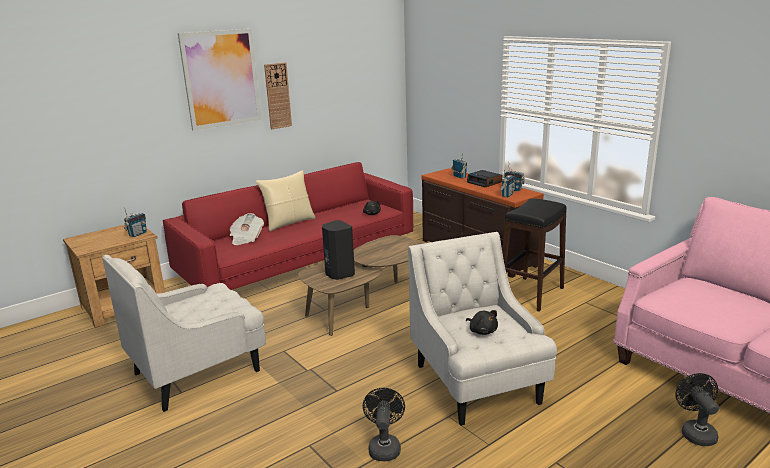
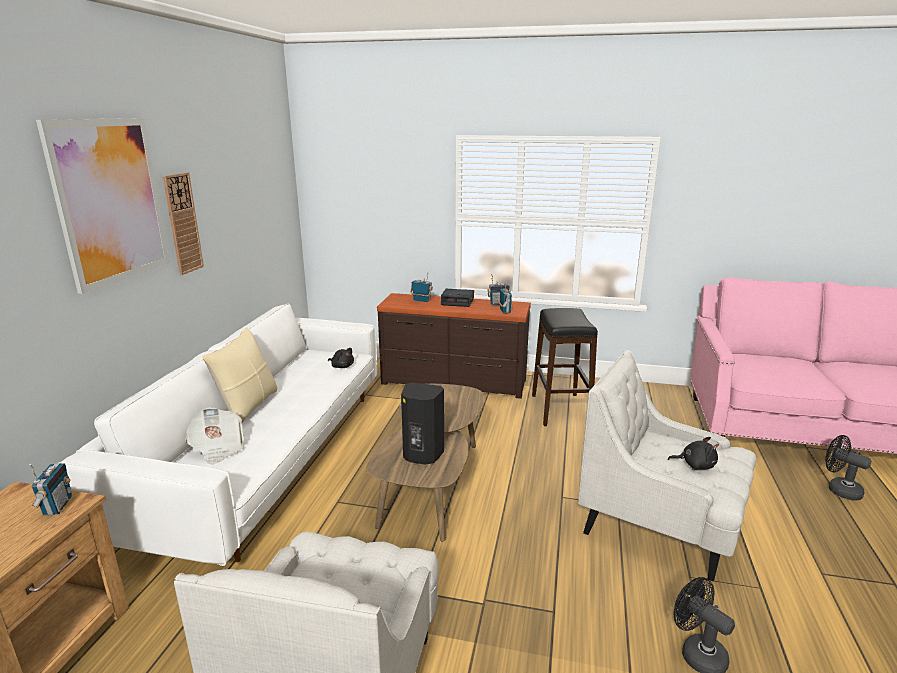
camera: 40 degrees left, 0 degrees up
red sofa [163,162,413,290] -> white sofa [59,304,377,566]

